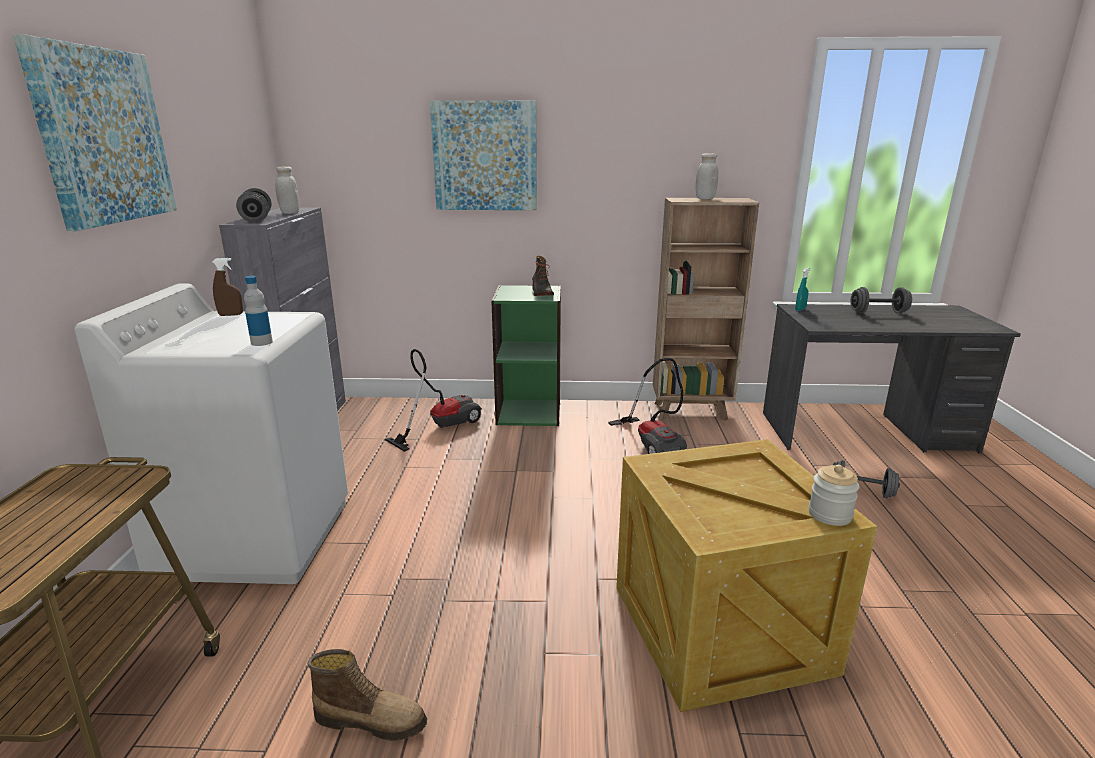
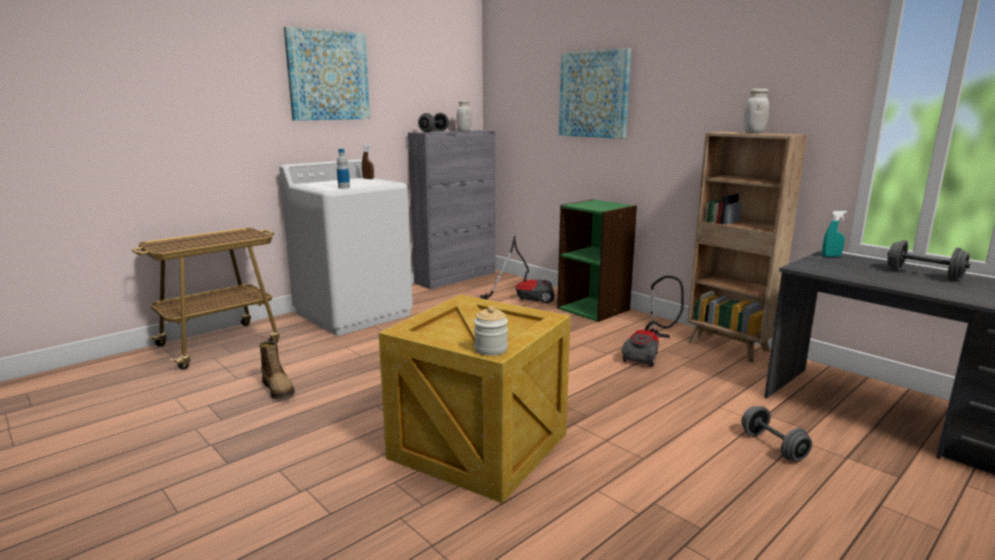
camera: 45 degrees right, 5 degrees down
boot [532,256,554,296] -> none

